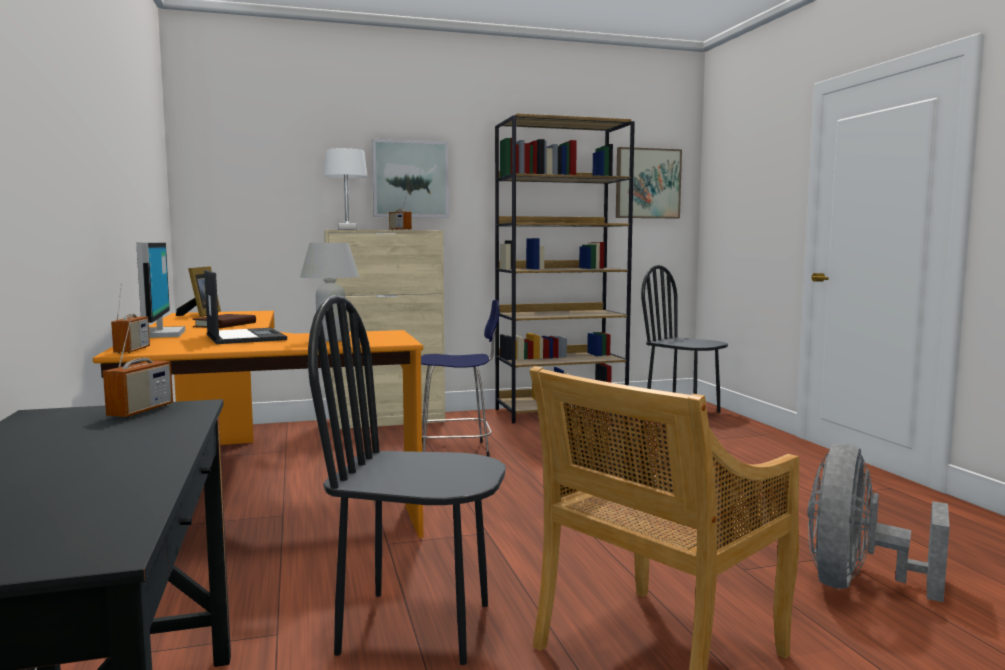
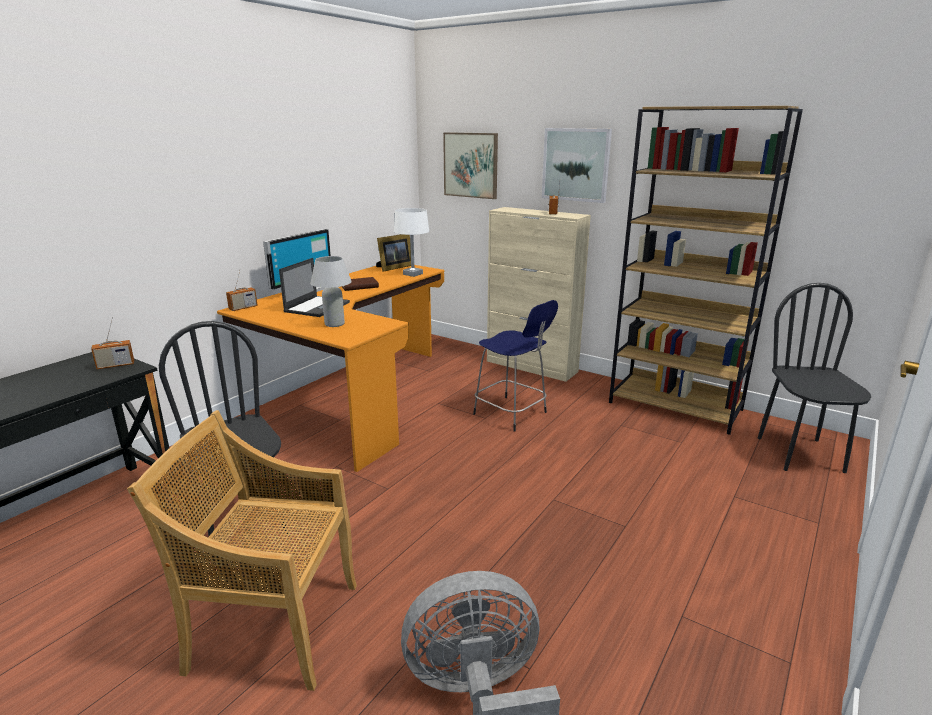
camera: 50 degrees right, 15 degrees up
white table lamp [324,148,368,230] -> white table lamp moved to [394,208,429,277]
picture [616,147,682,218] -> picture moved to [443,132,498,199]

